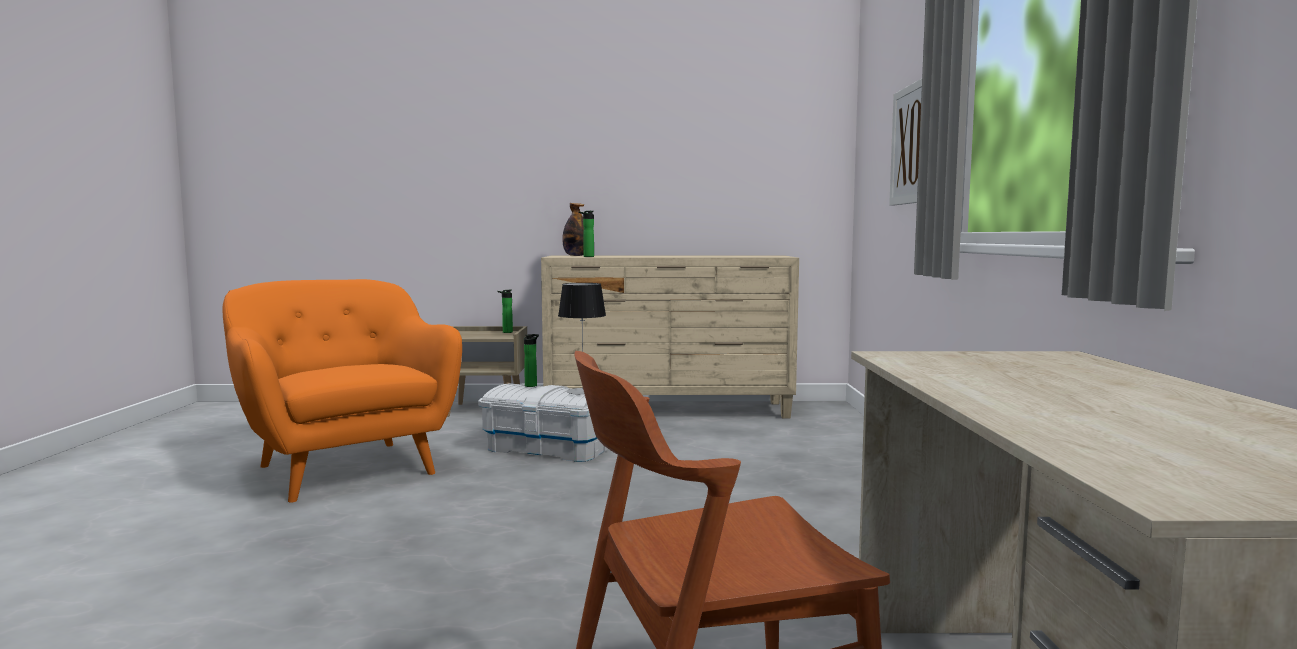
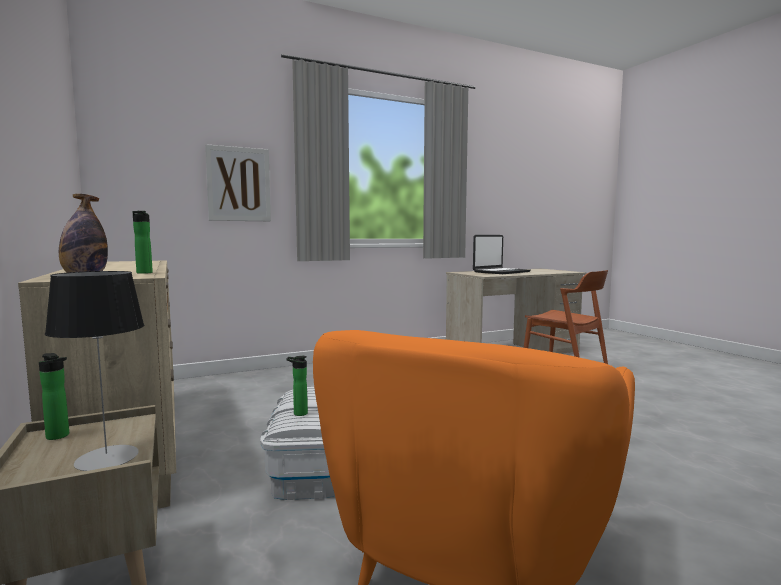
camera: 115 degrees left, 0 degrees up
table lamp [558,283,606,395] -> table lamp moved to [45,271,144,471]
none -> laptop [473,235,531,274]

